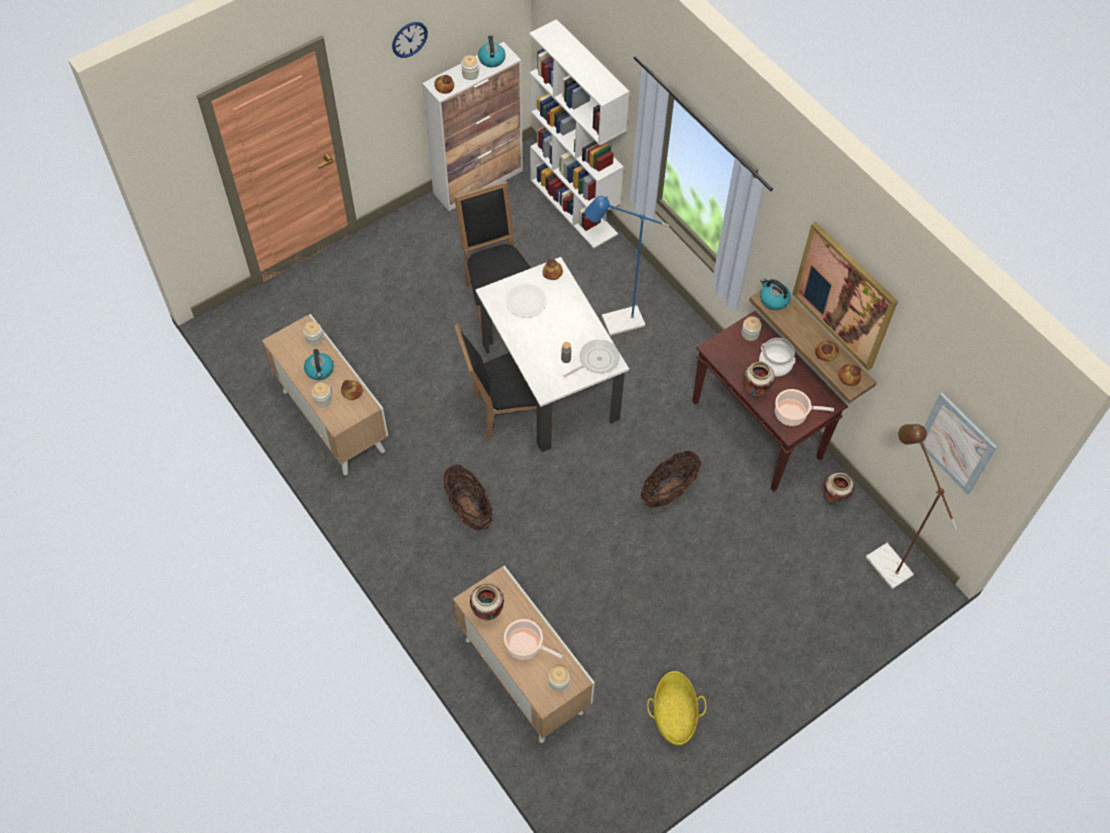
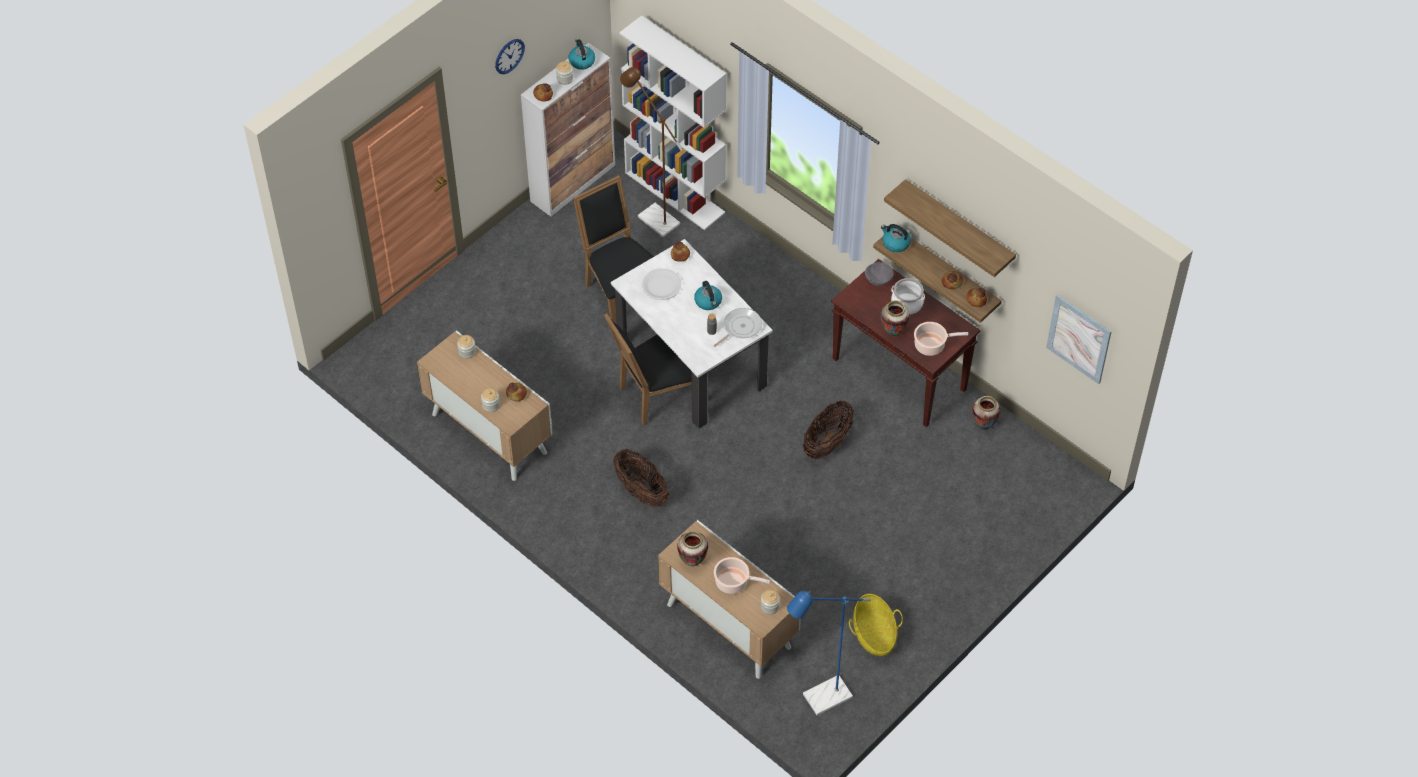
camera: 10 degrees left, 5 degrees down
kettle [304,349,334,380] -> kettle moved to [694,281,722,310]
blue floor lamp [585,196,669,336] -> blue floor lamp moved to [787,591,871,715]
jar [741,316,762,341] -> grey bowl [865,262,894,286]
picture [792,222,898,371] -> shelf [884,179,1016,277]
brown floor lamp [866,424,957,589] -> brown floor lamp moved to [620,67,683,237]

